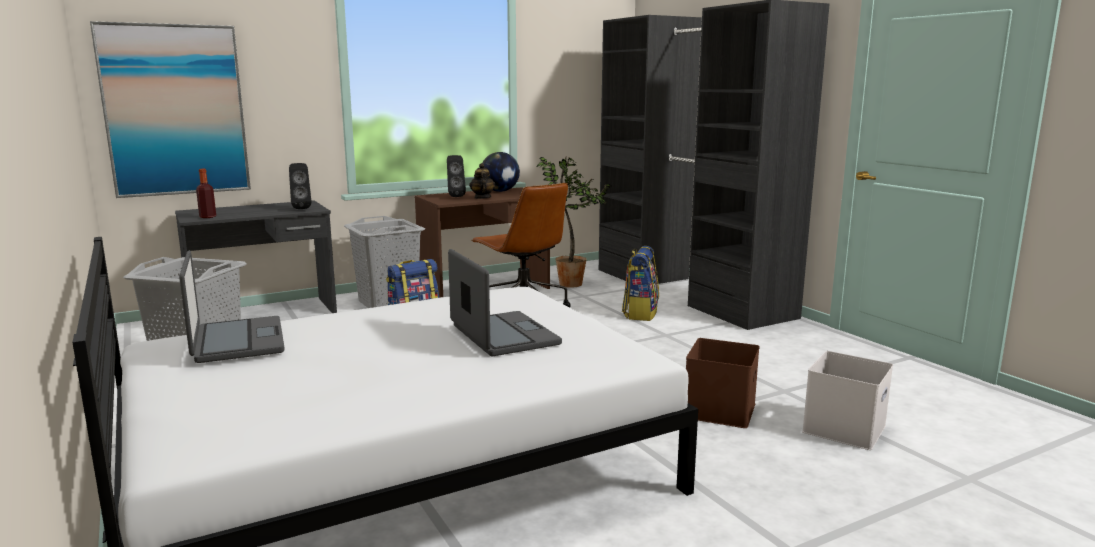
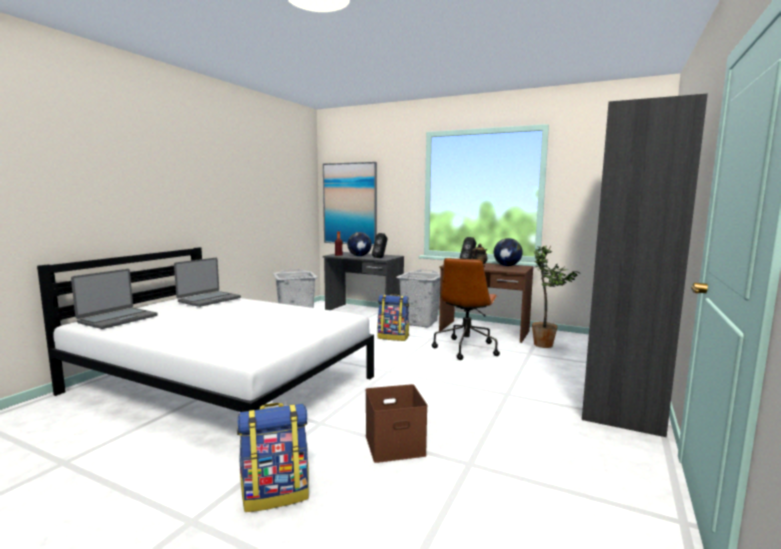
camera: 55 degrees right, 5 degrees down
laptop [448,249,562,356] -> laptop moved to [71,269,158,329]
backpack [622,246,659,321] -> backpack moved to [237,403,309,512]
white storage box [802,351,893,450] -> none
none -> globe [347,232,372,256]

